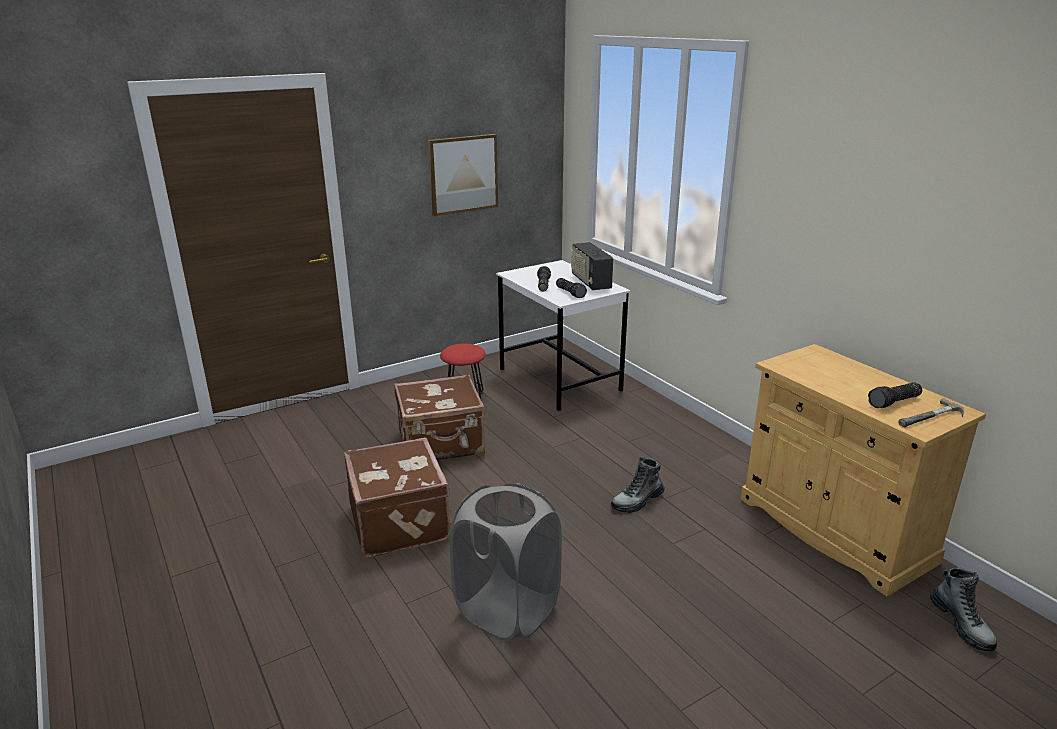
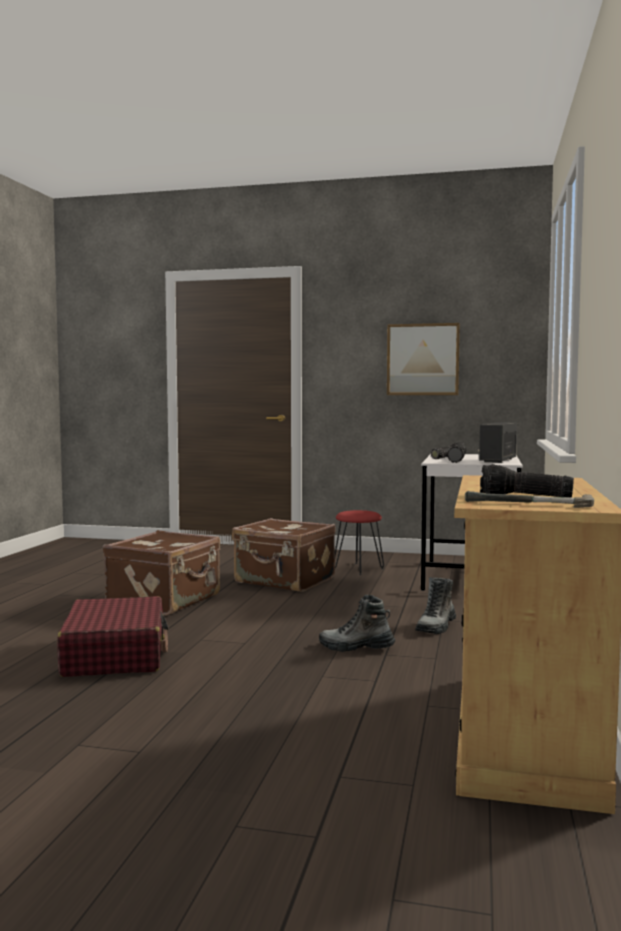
camera: 45 degrees right, 20 degrees down
grey laundry basket [450,483,562,641] -> red suitcase [57,596,169,677]
boot [930,567,997,651] -> boot moved to [415,577,456,634]

